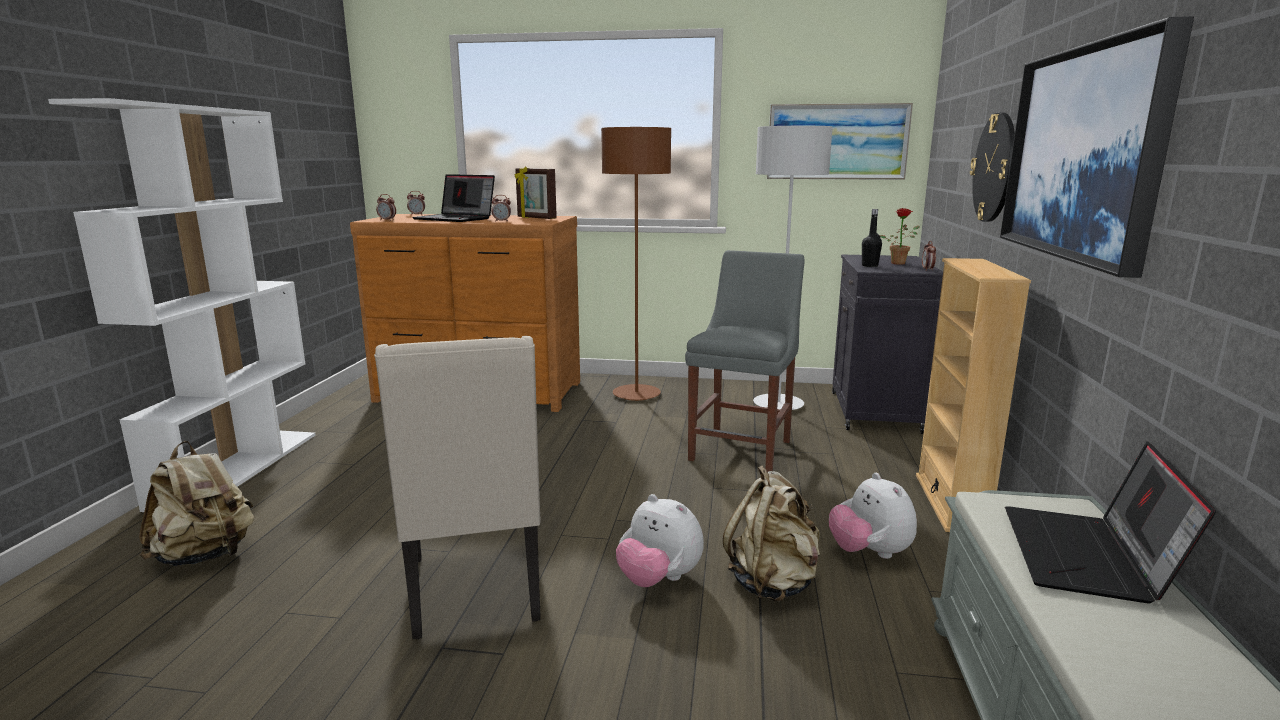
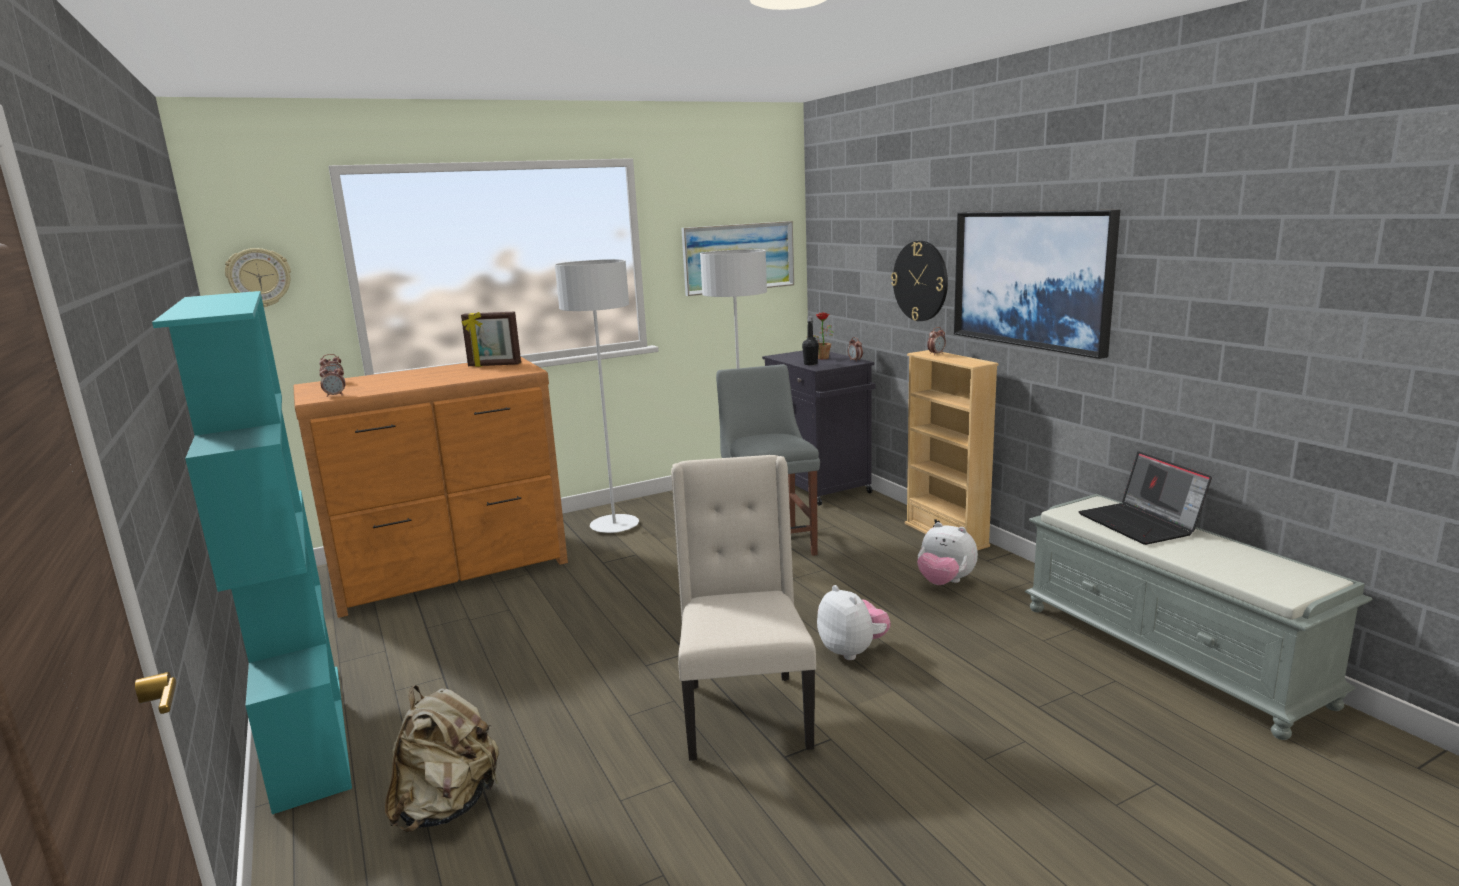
camera: 35 degrees left, 0 degrees up
white bookcase [48,98,316,512] -> turquoise bookcase [152,291,352,814]
beige chair [374,336,541,639] -> beige chair turned 135 degrees counterclockwise [671,455,816,761]
laptop [412,174,495,222] -> none
alarm clock [491,195,511,222] -> alarm clock moved to [927,327,946,355]
brown floor lamp [601,127,671,401] -> grey floor lamp [555,259,639,533]
plush toy [616,494,704,587] -> plush toy turned 120 degrees counterclockwise [817,585,891,660]
beige backpack [723,465,820,602] -> none
none -> wall clock [225,248,291,307]

